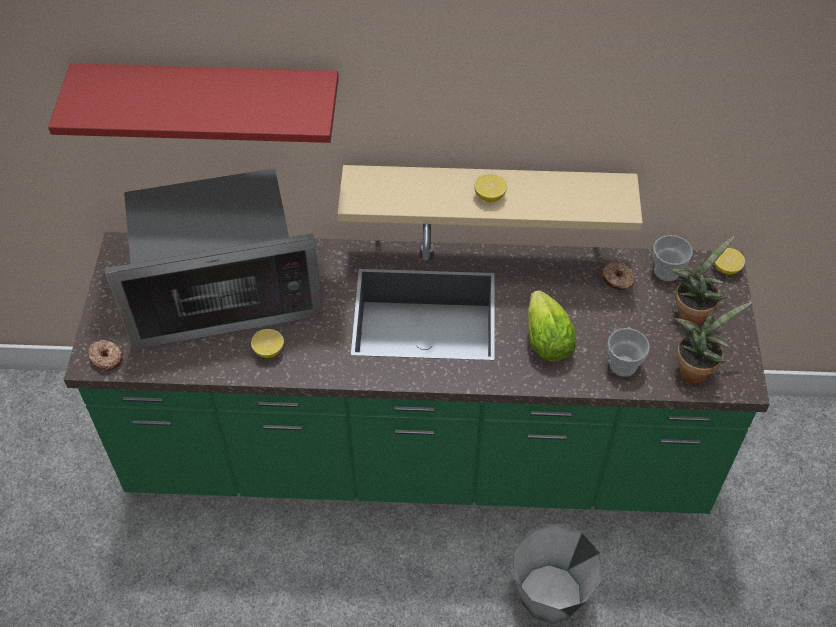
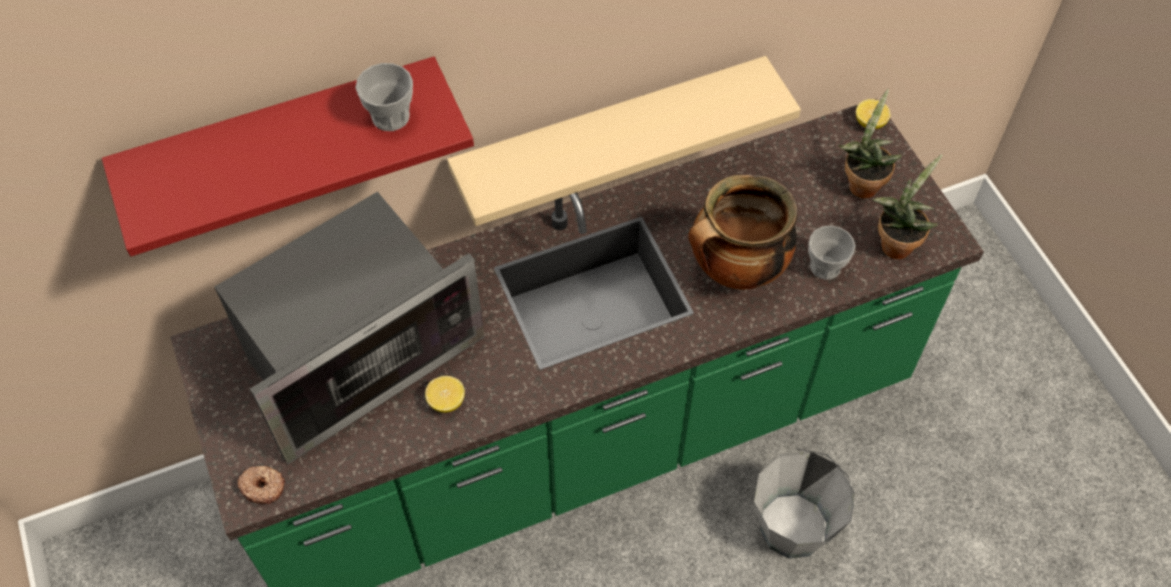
camera: 25 degrees left, 5 degrees up
lemon [474,174,507,202] -> none
lettuce [528,290,576,362] -> cooking pot [688,175,798,290]
donut [601,262,635,290] -> none
cup [653,235,693,281] -> cup moved to [355,63,413,131]

